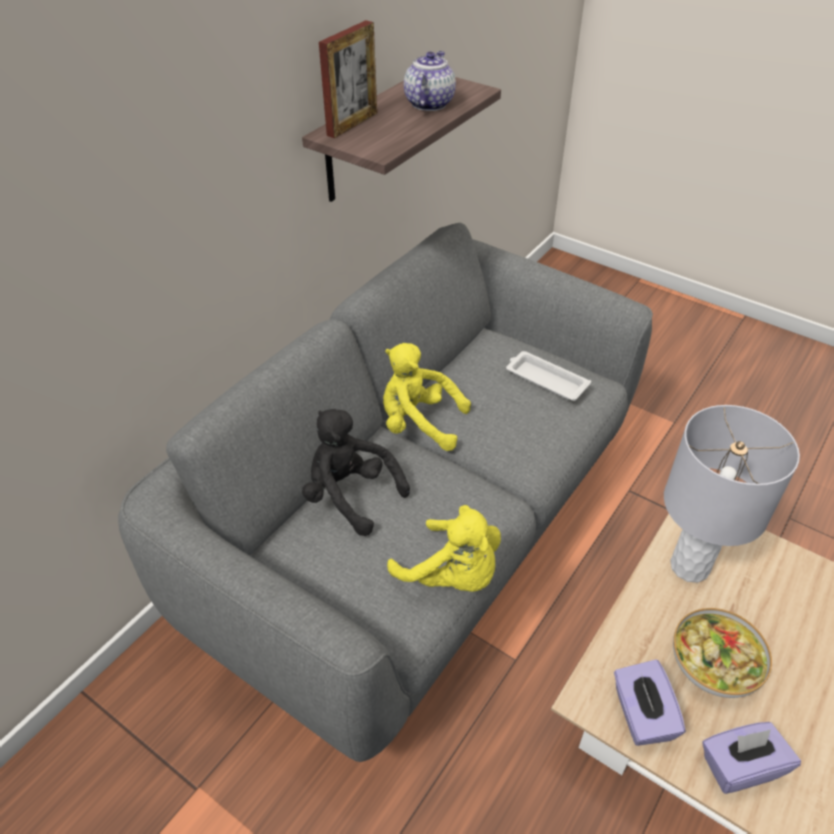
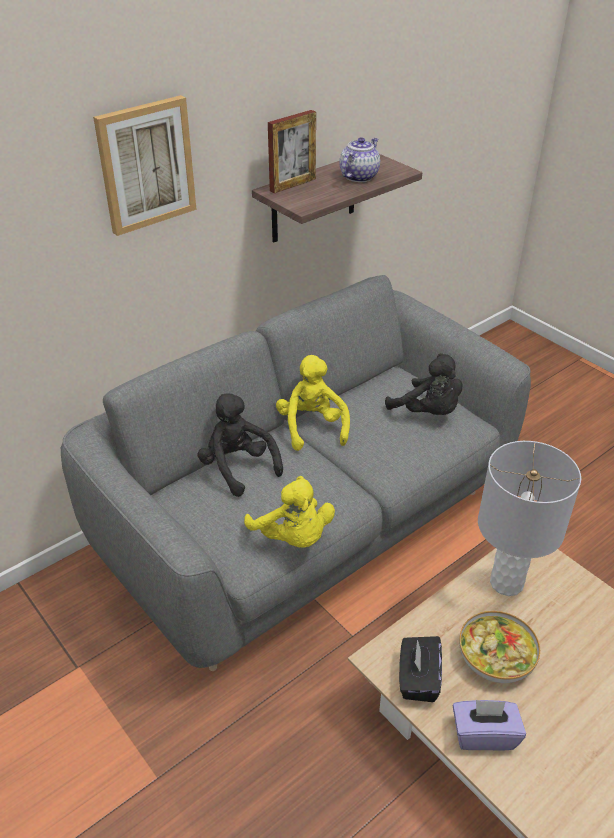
camera: 15 degrees right, 5 degrees down
yellow plush toy [383,343,471,451] -> yellow plush toy turned 45 degrees clockwise [276,355,350,451]
white tray [506,351,591,401] -> black plush toy [385,354,462,415]
purple tissue box [614,659,686,746] -> black tissue box [399,636,442,702]
none -> picture [93,95,197,236]

